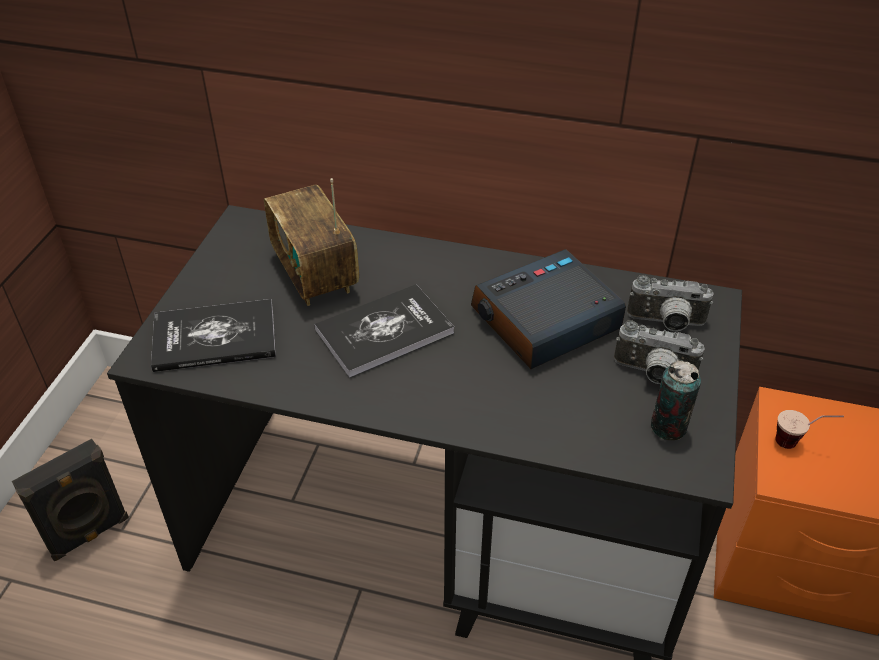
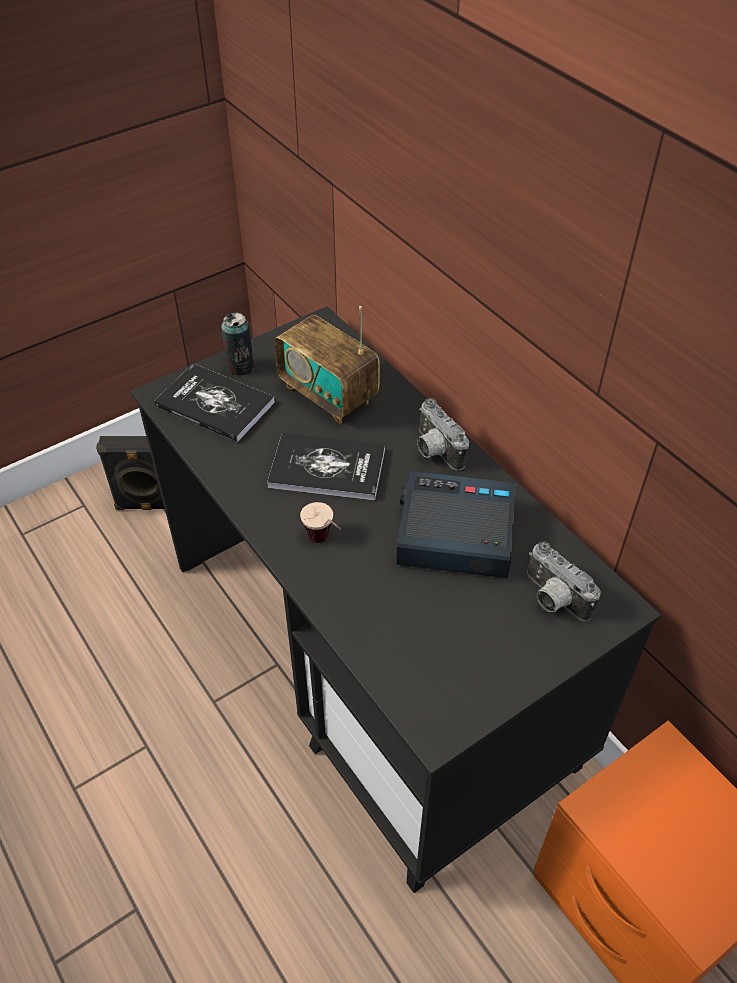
camera: 40 degrees right, 5 degrees up
radio [264,178,359,306] -> radio turned 60 degrees counterclockwise [274,306,380,424]
camera [614,320,705,384] -> camera moved to [417,398,469,471]
can [651,360,701,440] -> can moved to [221,312,254,376]
cup [775,410,844,449] -> cup moved to [300,502,341,543]

